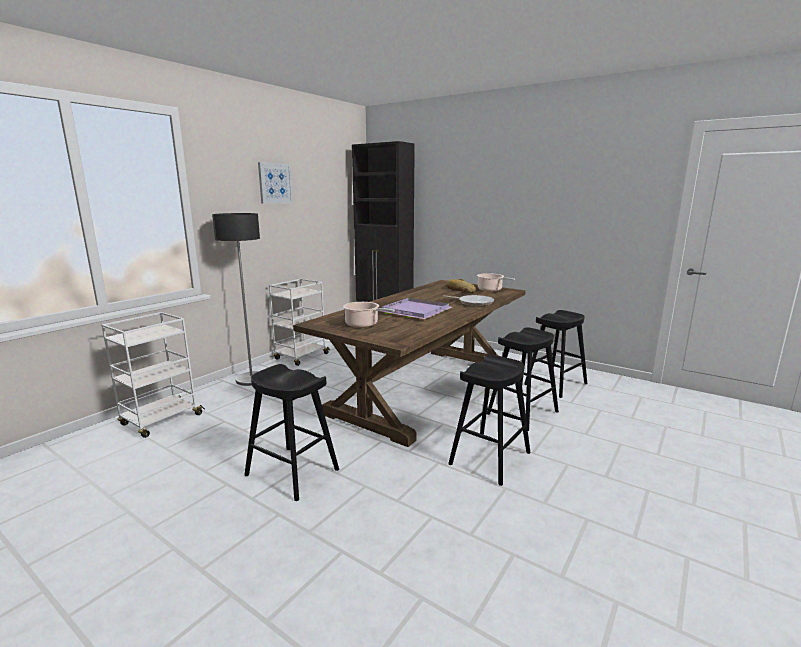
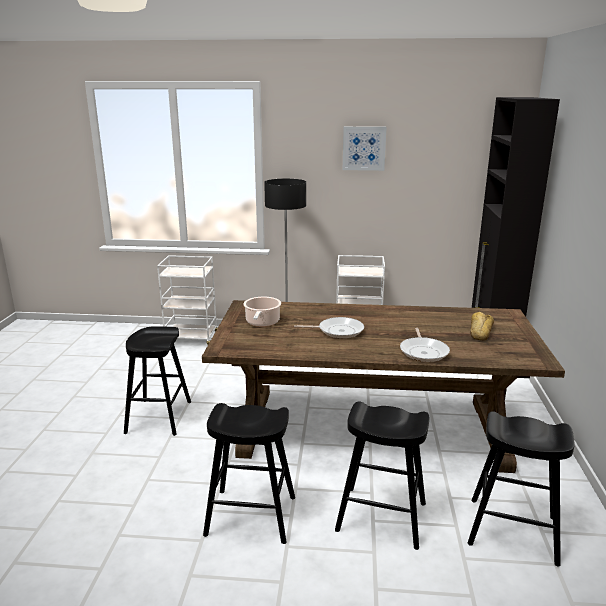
camera: 60 degrees right, 5 degrees up
purple tray [381,298,452,319] -> frying pan [294,317,364,338]
cooking pot [477,273,515,292] -> none

